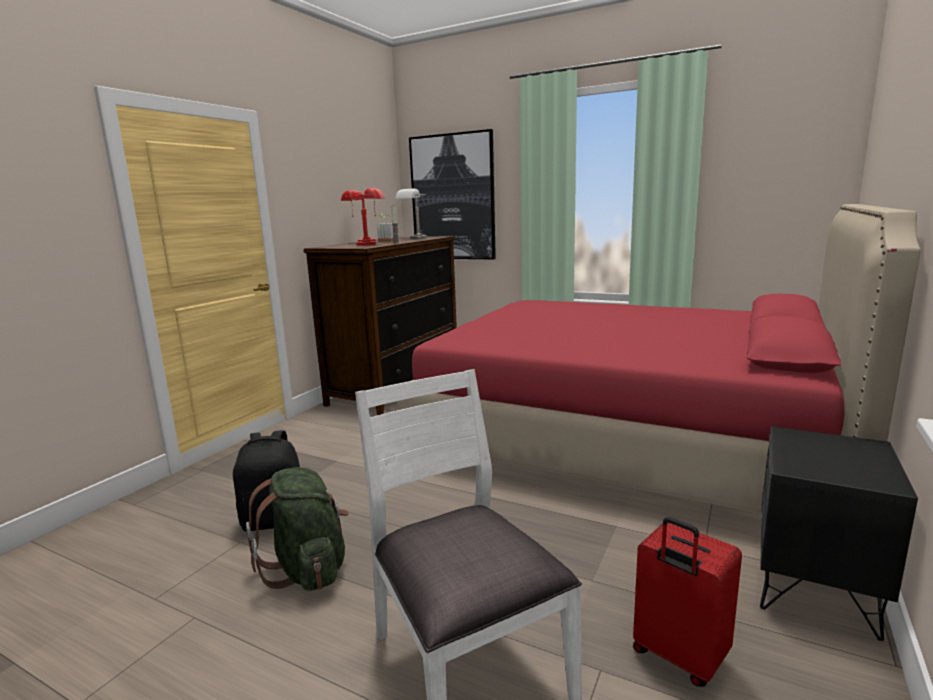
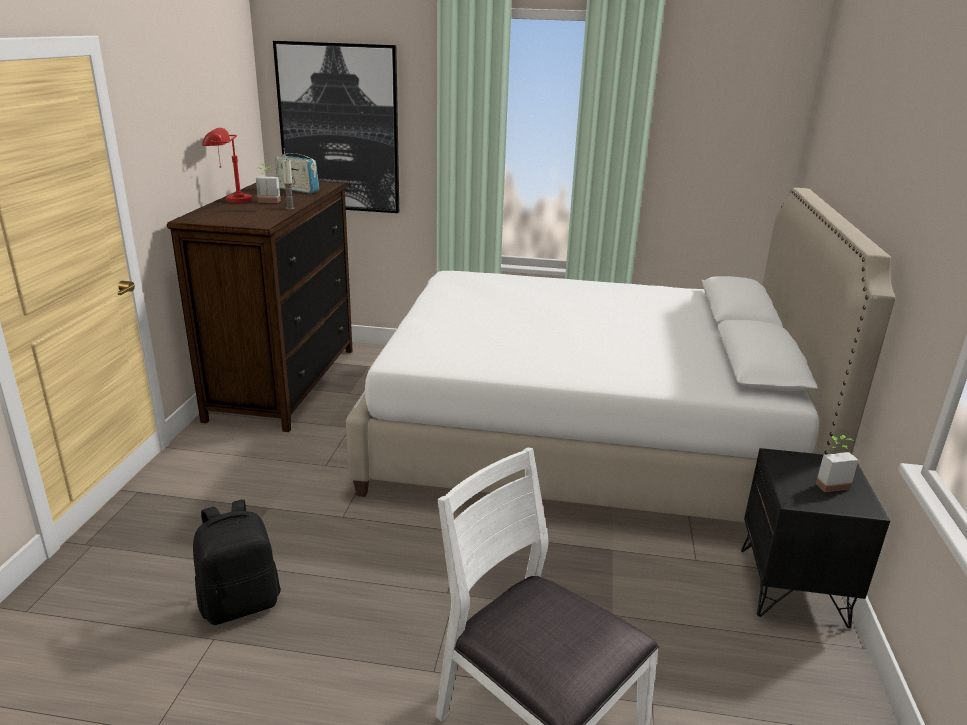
camera: 20 degrees left, 10 degrees up
green backpack [246,467,349,591] -> none
red table lamp [356,188,385,246] -> none
grey table lamp [395,189,427,239] -> radio [276,148,319,194]
red bed [397,204,920,513] -> white bed [346,188,895,522]
red suitcase [633,517,742,687] -> none
none -> potted plant [816,435,858,492]

